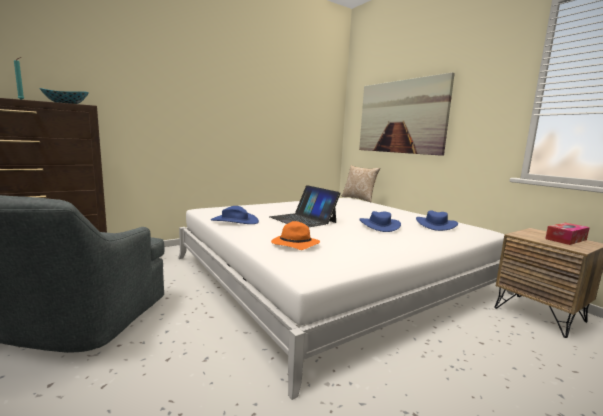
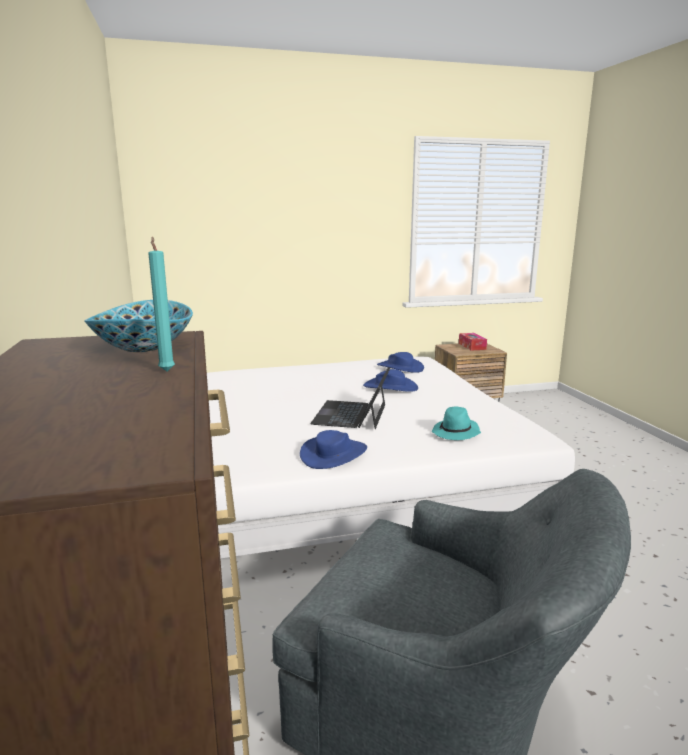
camera: 70 degrees left, 5 degrees up
laptop [269,185,341,227] -> laptop turned 120 degrees clockwise [310,367,390,429]
orange hat [271,221,320,250] -> turquoise hat [431,406,481,440]
pillow [342,165,380,202] -> none
picture [359,72,455,156] -> none

